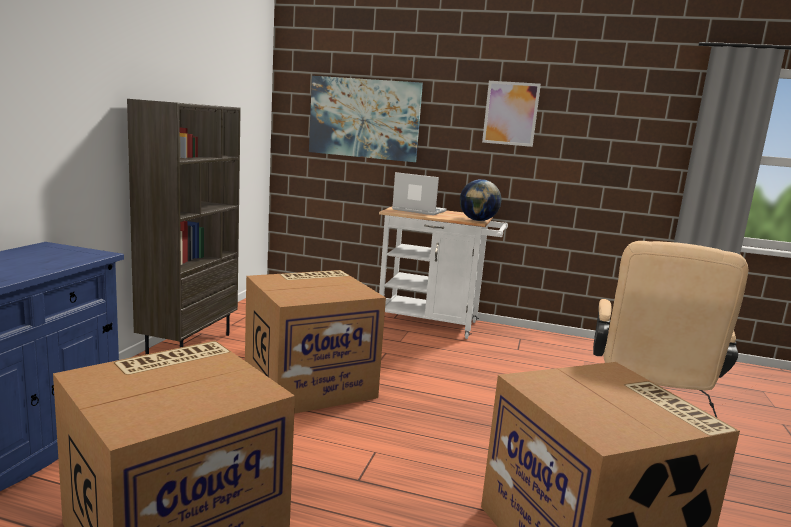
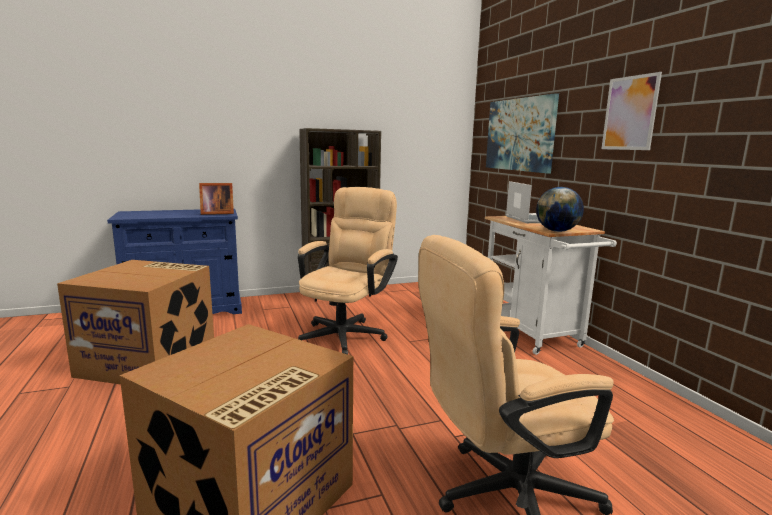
camera: 55 degrees right, 0 degrees up
cardboard box [245,270,386,414] -> beige office chair [298,187,398,355]
none -> picture frame [199,183,234,215]

